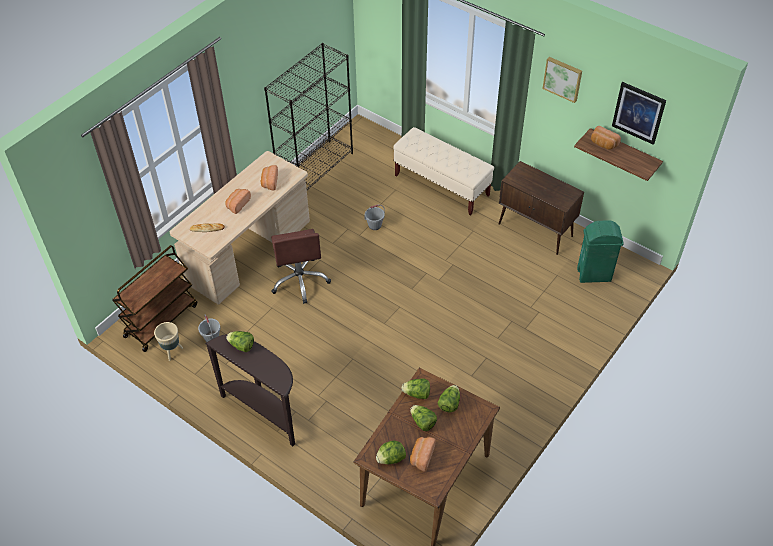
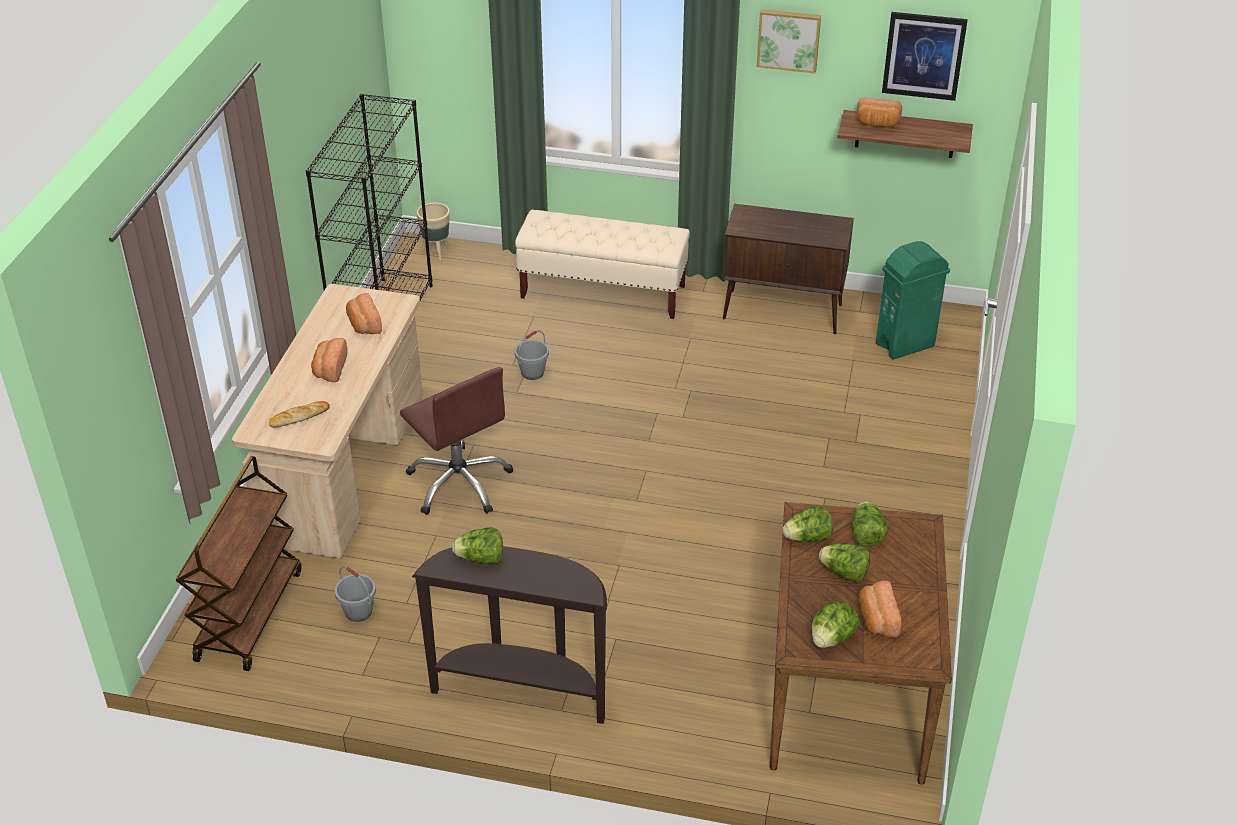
camera: 25 degrees left, 10 degrees down
beige planter [154,322,183,361] -> beige planter moved to [417,203,450,261]

